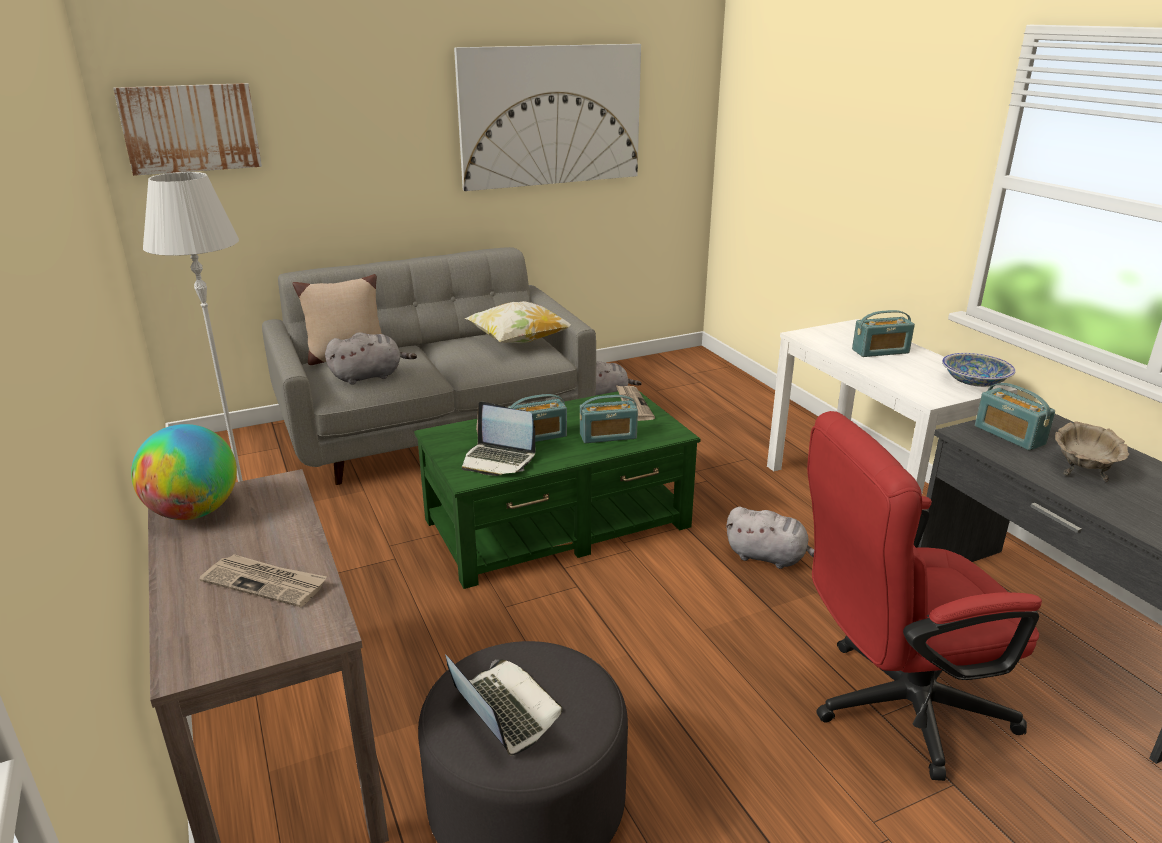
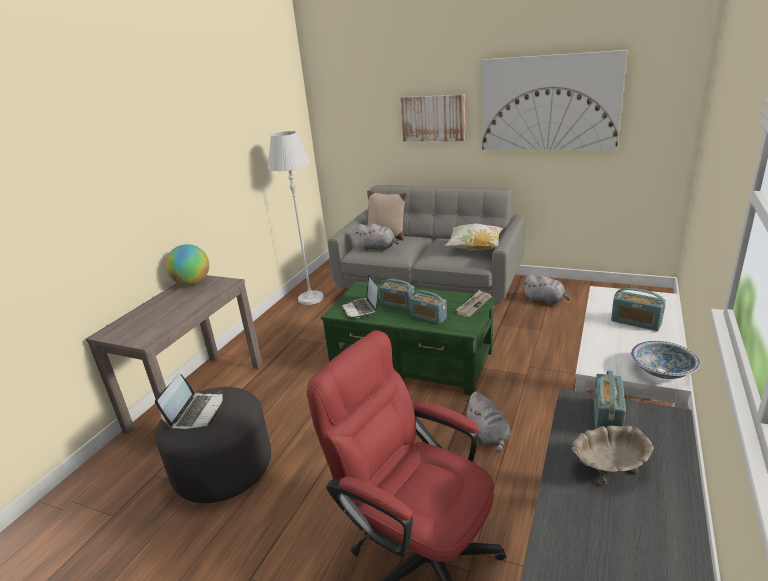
camera: 50 degrees right, 0 degrees up
picture [113,83,262,176] -> picture moved to [400,94,465,141]
newspaper [199,554,327,607] -> none

